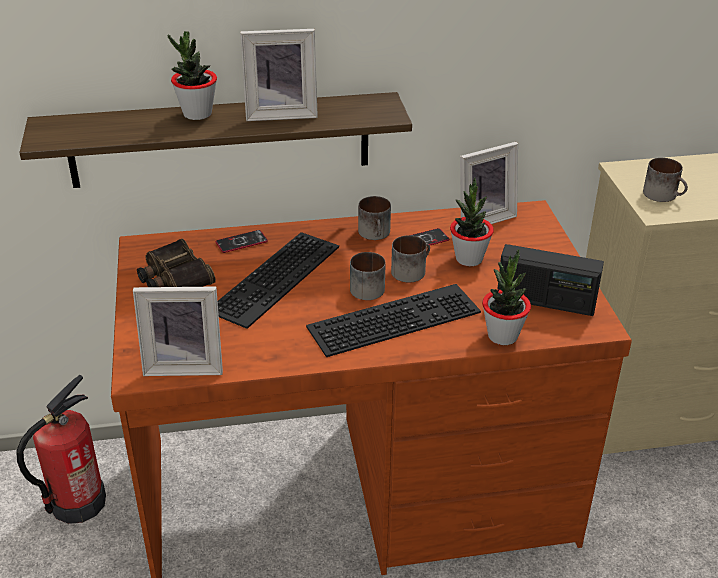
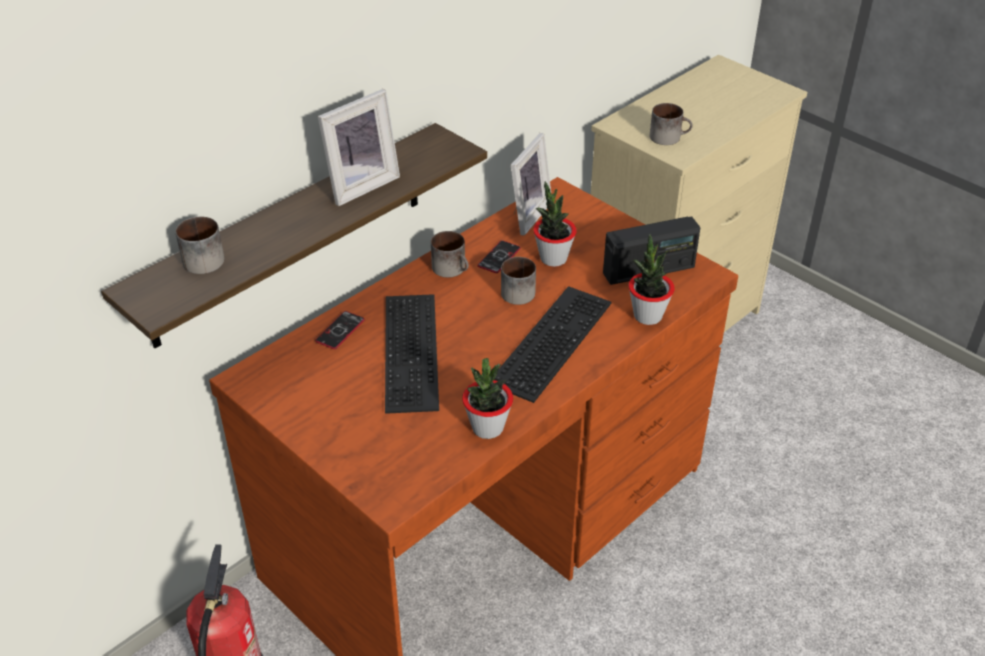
camera: 35 degrees left, 5 degrees up
picture frame [133,286,223,376] -> none
binoculars [137,239,216,287] -> none
potted plant [167,31,217,120] -> potted plant moved to [462,358,513,439]
mug [350,252,386,300] -> mug moved to [176,217,225,274]

